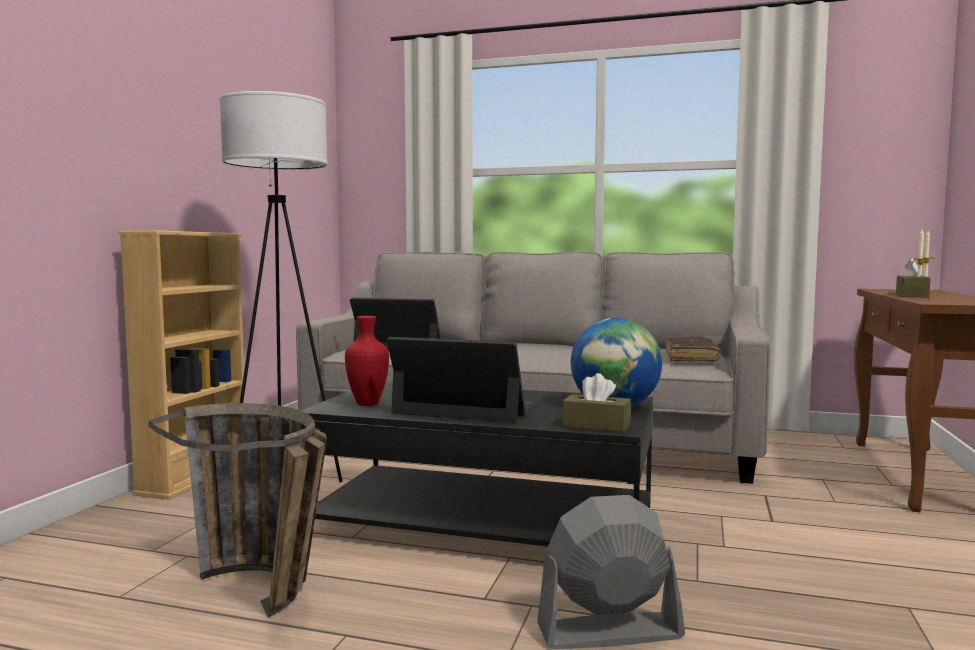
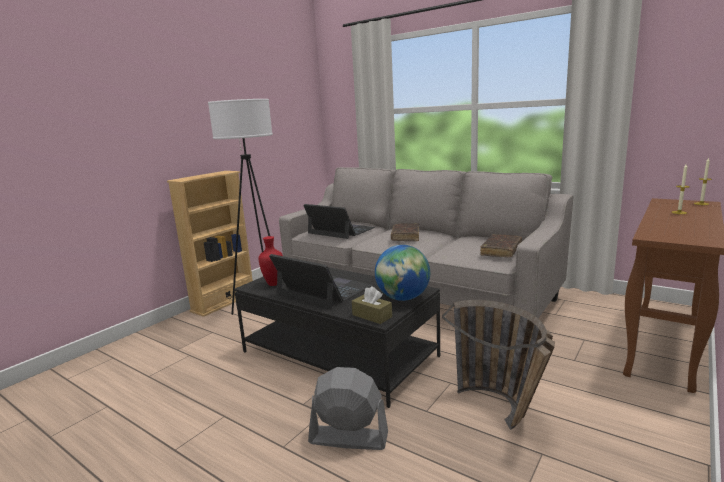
camera: 20 degrees right, 10 degrees up
basket [149,403,327,618] -> basket moved to [442,300,555,430]
brown tissue box [896,258,931,298] -> none
none -> brown book [391,223,419,241]

